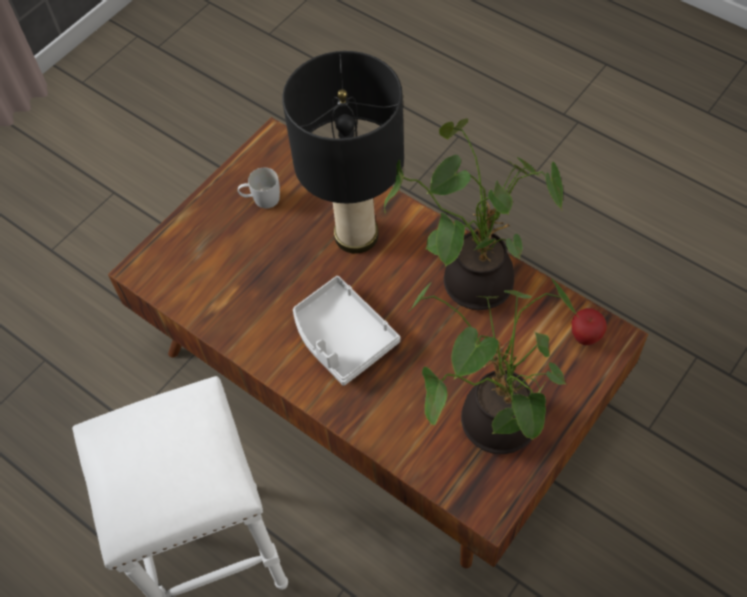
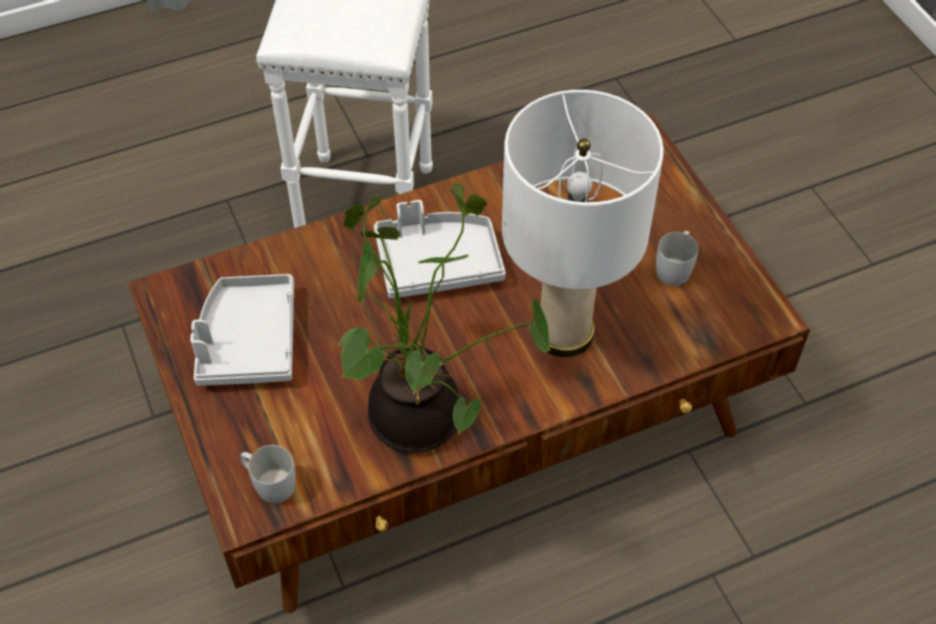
camera: 115 degrees right, 5 degrees down
black table lamp [282,51,404,254] -> white table lamp [502,90,664,357]
potted plant [408,278,578,454] -> grey tray [190,274,294,386]
apple [572,308,607,345] -> white mug [240,445,296,503]

